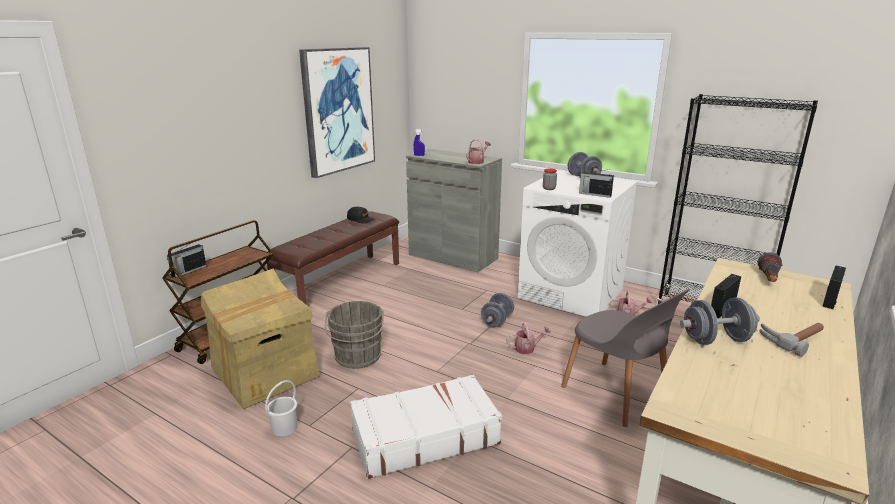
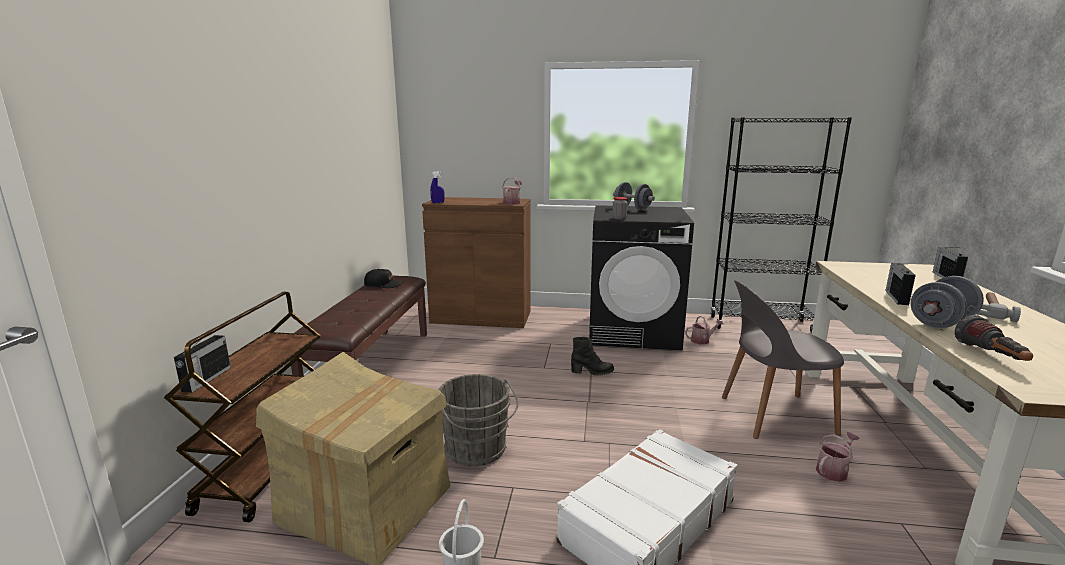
camera: 25 degrees left, 5 degrees down
picture [299,47,375,178] -> none
grey cabinet [406,149,502,272] -> brown cabinet [422,197,531,328]
grey dumbbell [481,293,514,327] -> black boot [571,337,614,376]
watering can [506,323,551,354] -> watering can moved to [816,432,860,482]
white washing machine [518,170,638,317] -> black washing machine [589,205,694,351]
grey chair [561,289,690,427] -> grey chair turned 150 degrees clockwise [722,280,844,439]
radio [579,170,614,198] -> none
flashlight [757,252,783,282] -> flashlight moved to [955,315,1033,361]

